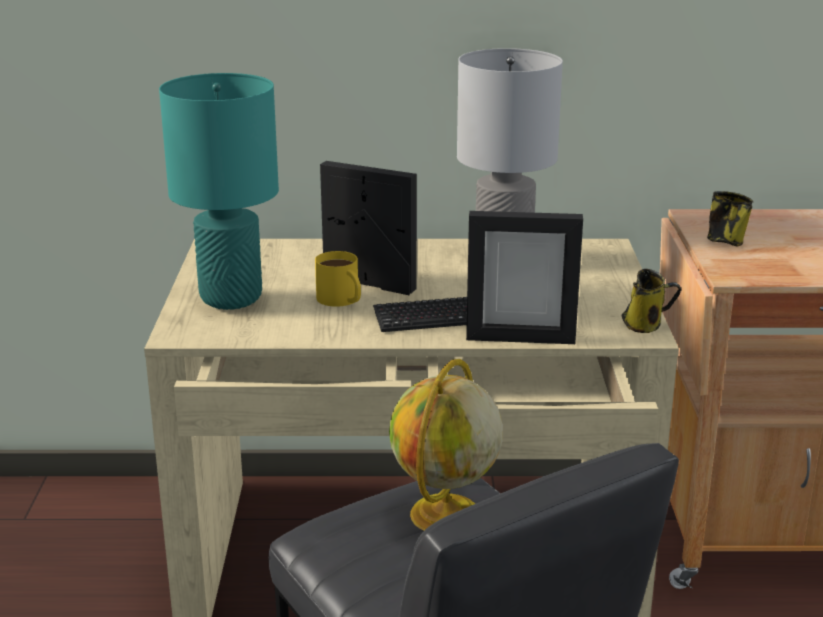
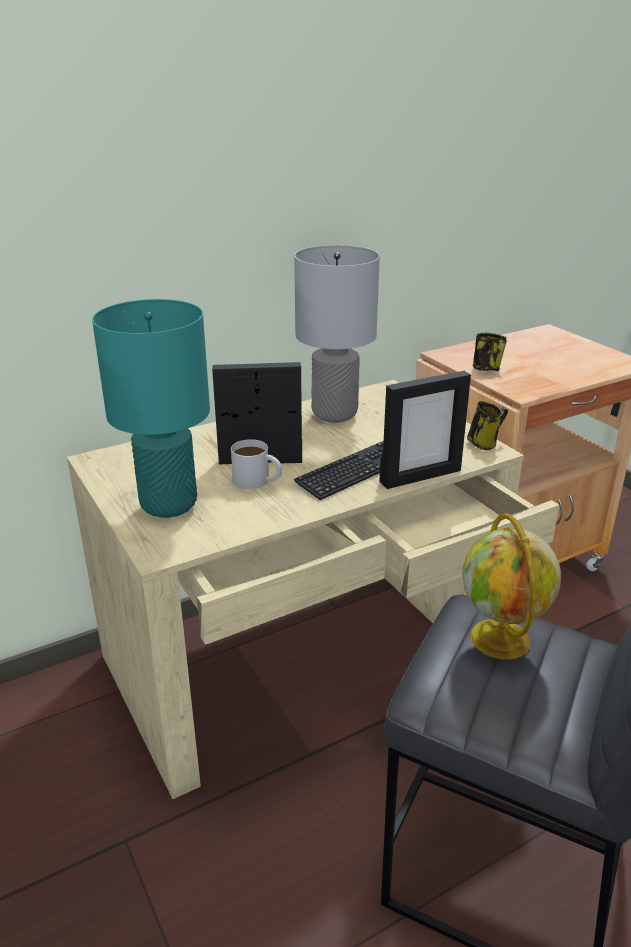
camera: 30 degrees left, 5 degrees up
yellow mug [315,251,361,307] -> white mug [231,439,282,489]

